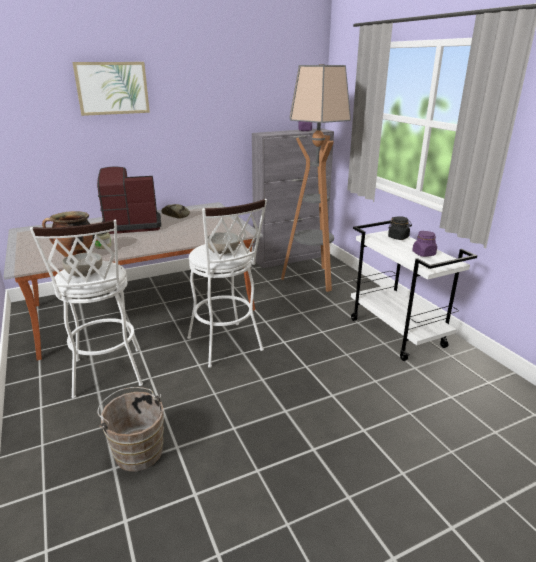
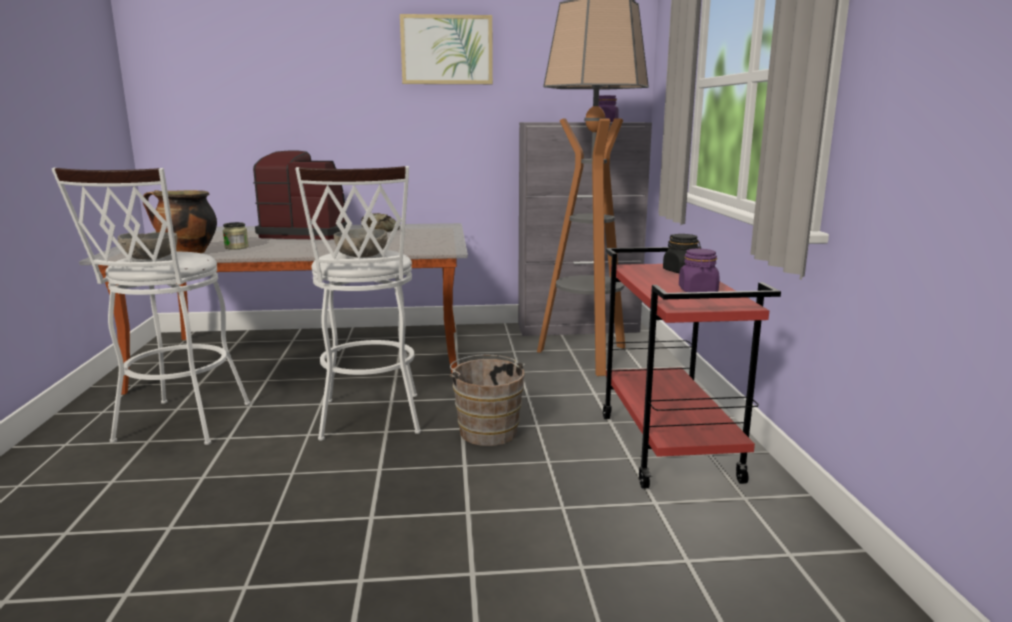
camera: 20 degrees right, 10 degrees down
picture [72,62,150,116] -> picture moved to [400,14,493,84]
brown bucket [98,387,164,471] -> brown bucket moved to [449,355,525,446]
white cart [351,220,477,361] -> red cart [603,247,781,489]

